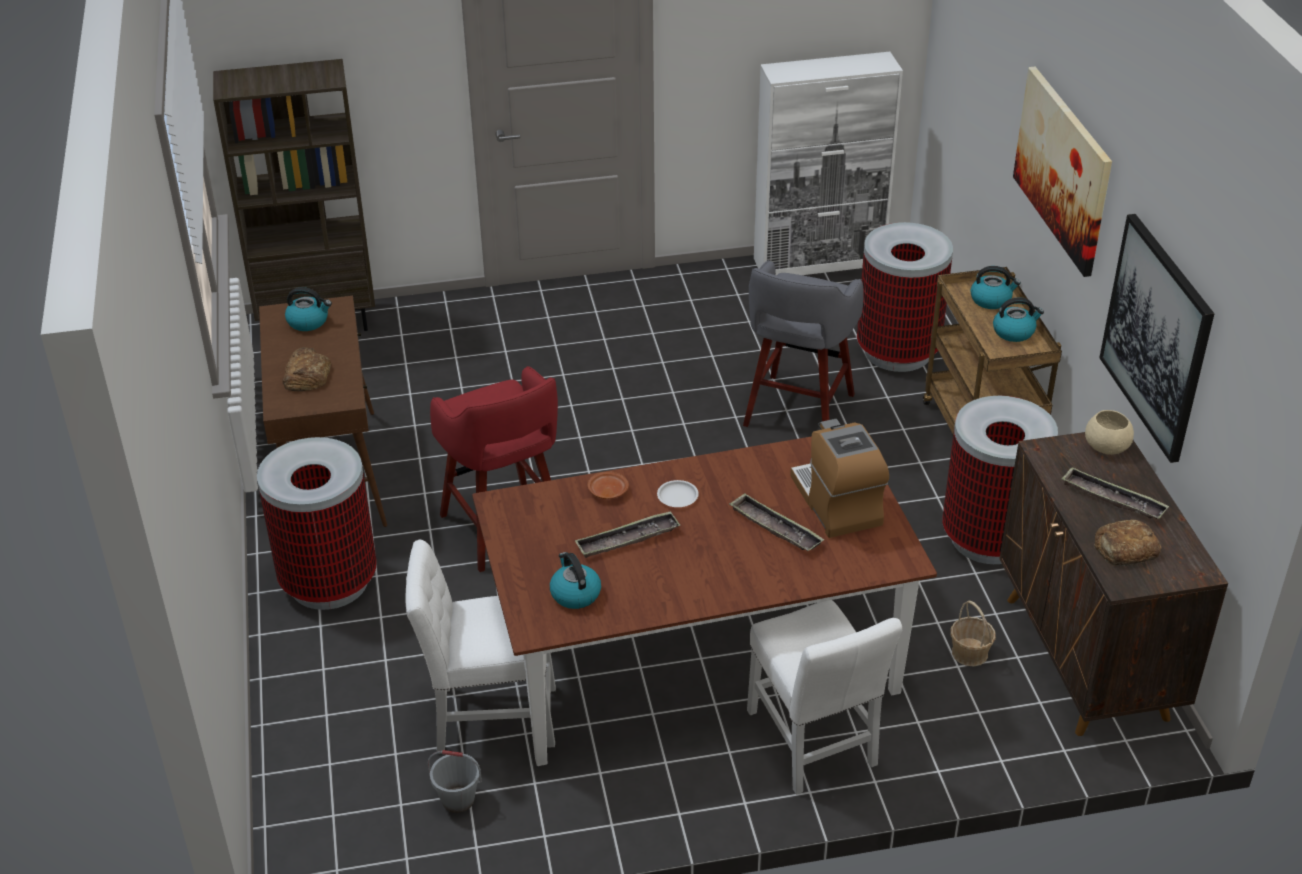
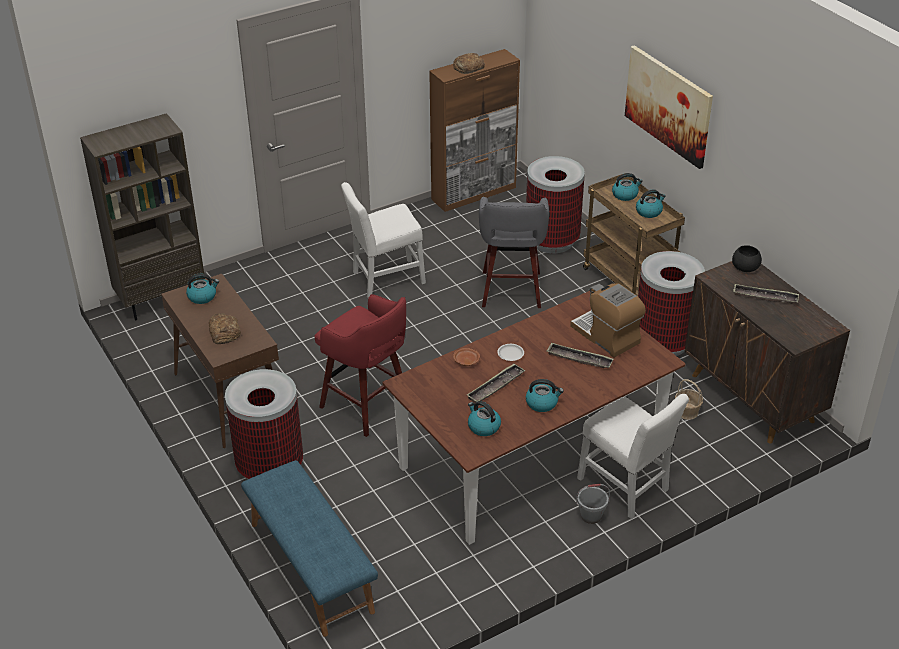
camera: 20 degrees left, 0 degrees up
white chair [406,540,556,754] -> white chair moved to [341,182,426,298]
grey bucket [428,750,482,813] -> grey bucket moved to [576,484,610,524]
white cabinet [754,52,903,276] -> brown cabinet [429,49,520,212]
beige bowl [1085,410,1134,455] -> black bowl [732,245,762,272]
bread [1094,520,1162,566] -> bread moved to [453,53,485,74]
picture [1099,214,1215,463] -> none
none -> blue bench [241,460,378,637]
none -> kettle [526,379,564,412]

